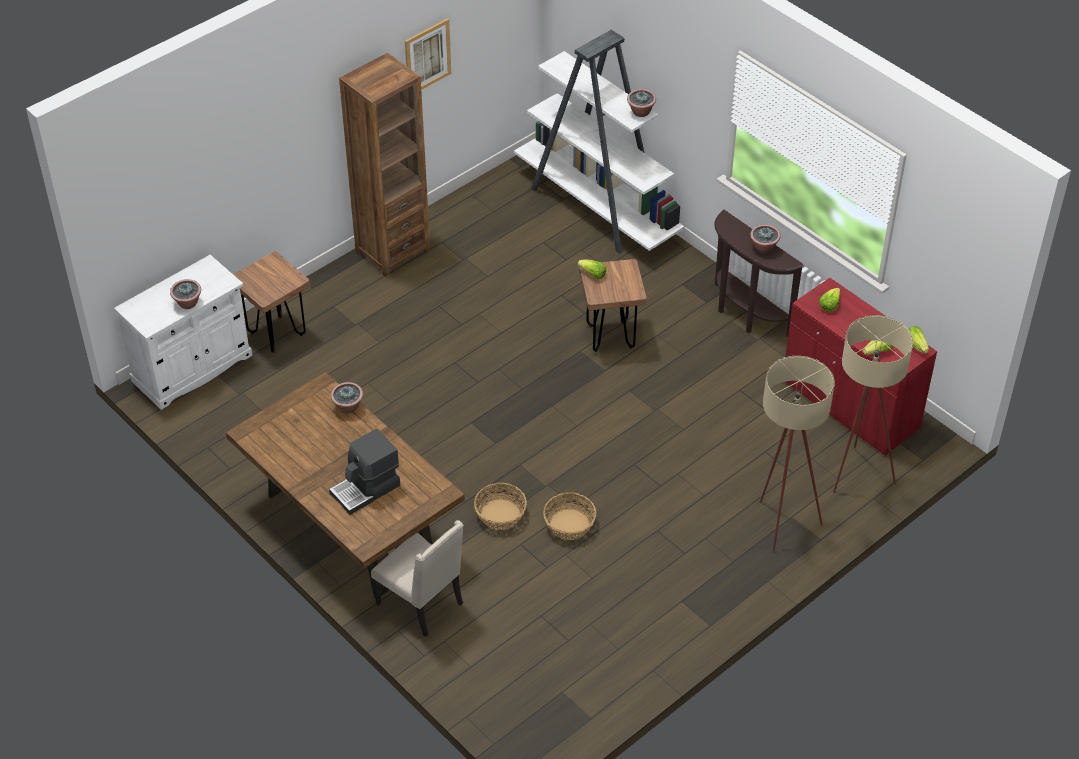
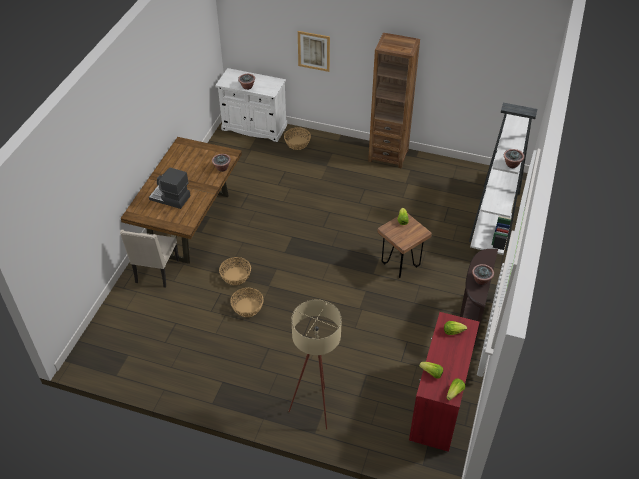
camera: 60 degrees right, 0 degrees up
brown stool [233,252,310,353] -> basket [284,127,311,150]
picture [405,18,451,90] -> picture moved to [298,31,330,72]
beige floor lamp [833,315,913,493] -> none

